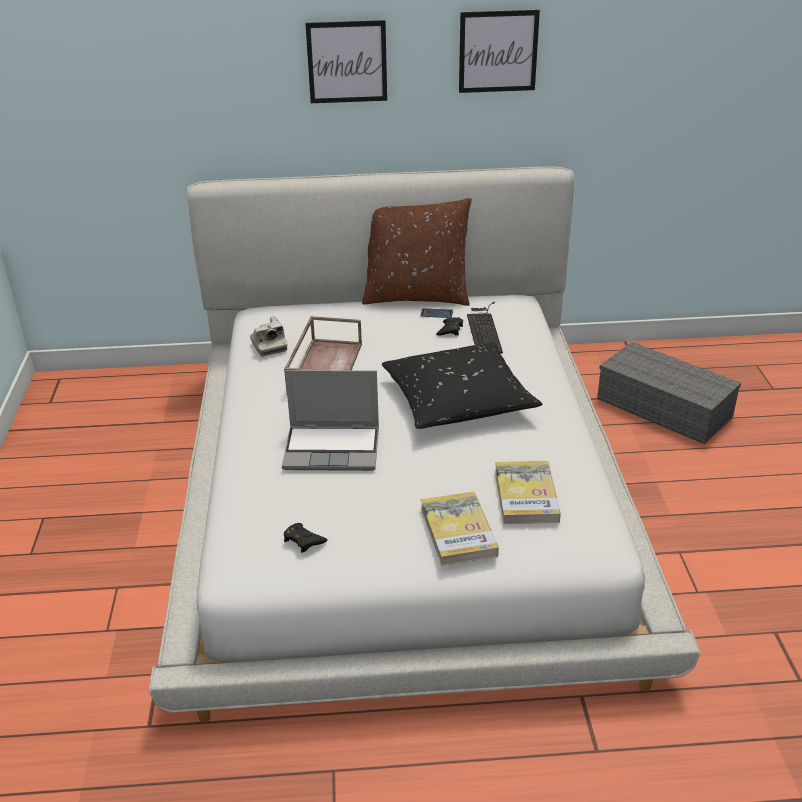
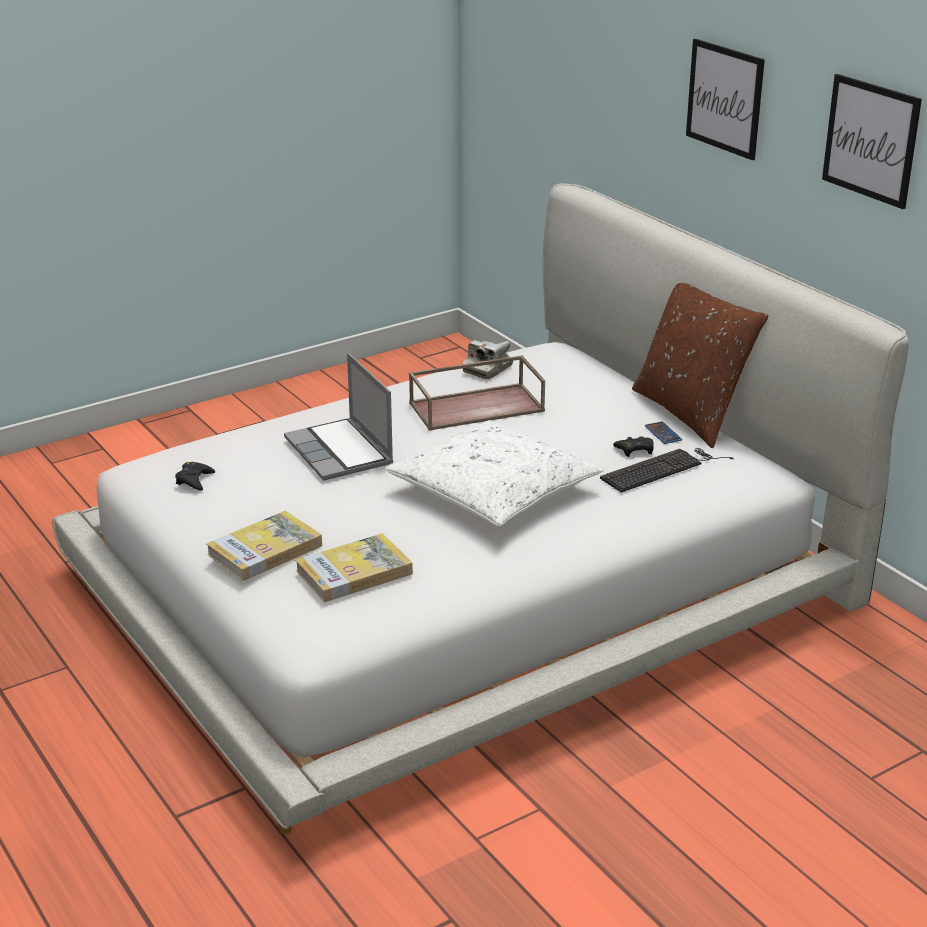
camera: 60 degrees right, 5 degrees down
black pillow [382,343,542,429] -> white pillow [385,420,603,527]
grey storage box [597,342,741,444] -> none

